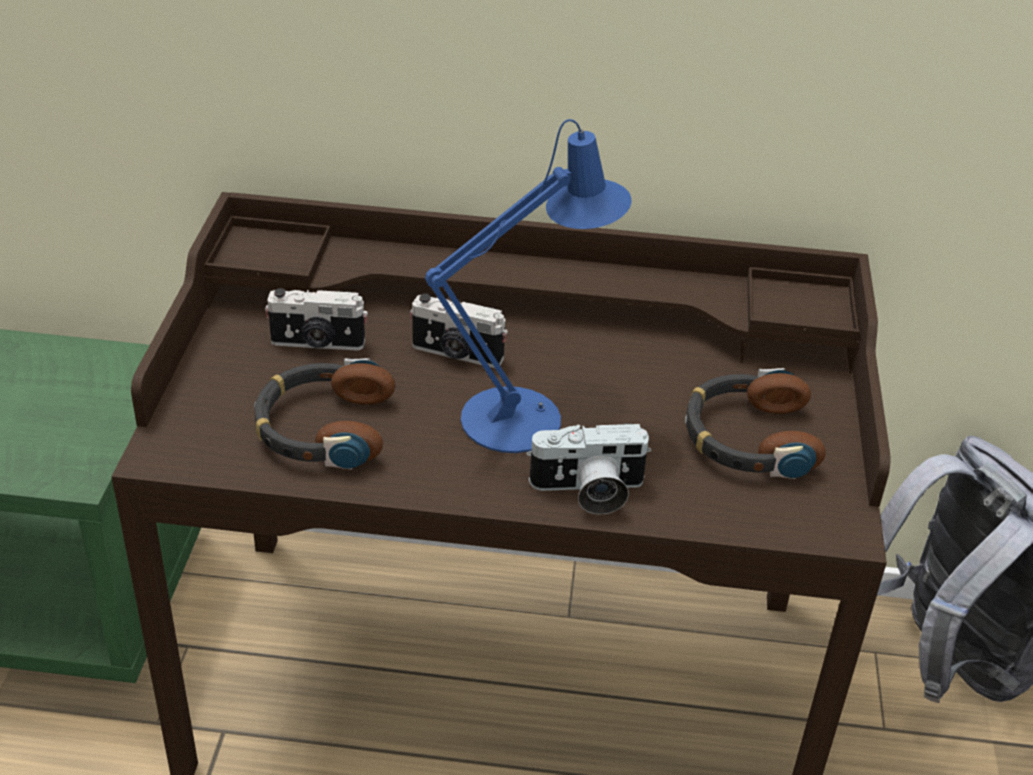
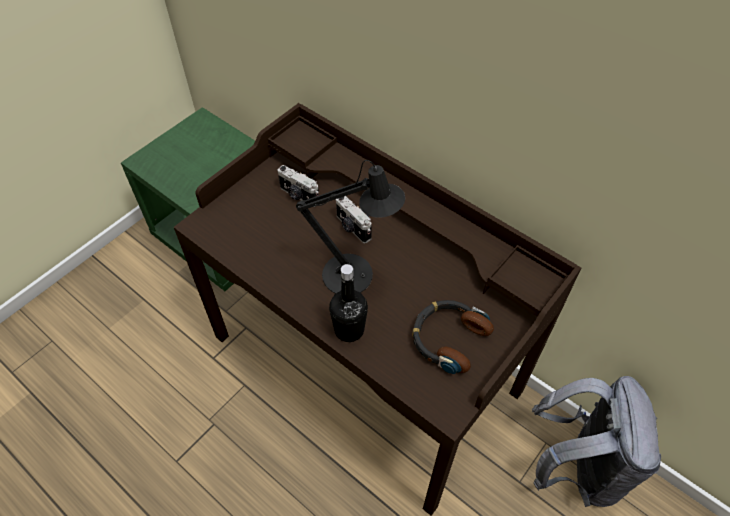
camera: 35 degrees right, 15 degrees up
headphones [254,358,395,470] -> none
blue table lamp [425,119,631,453] -> black table lamp [296,160,405,294]
camera [526,423,651,515] -> black bottle [329,264,368,342]

